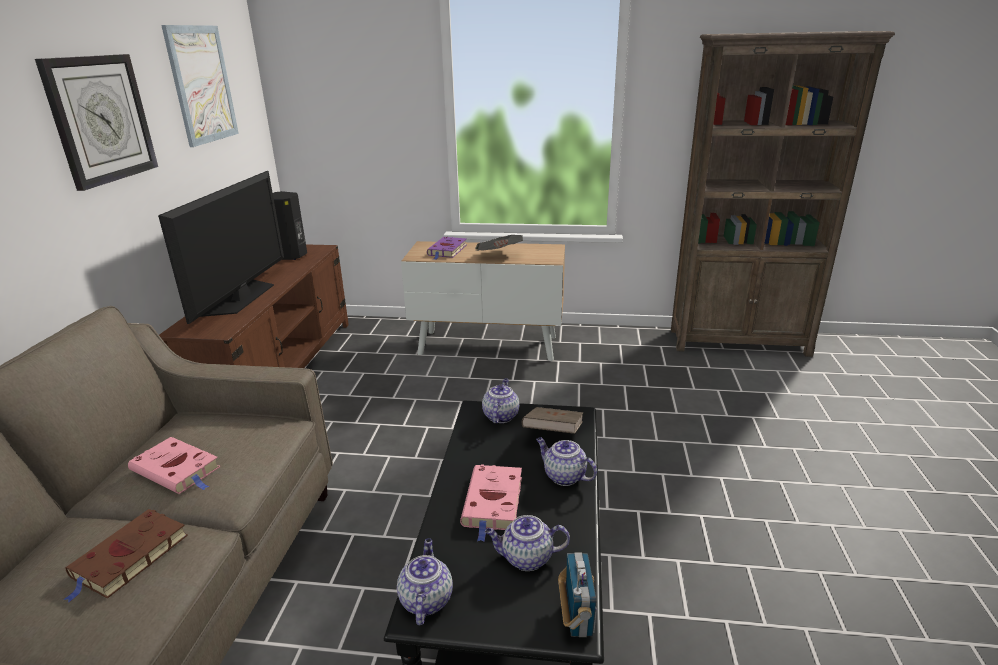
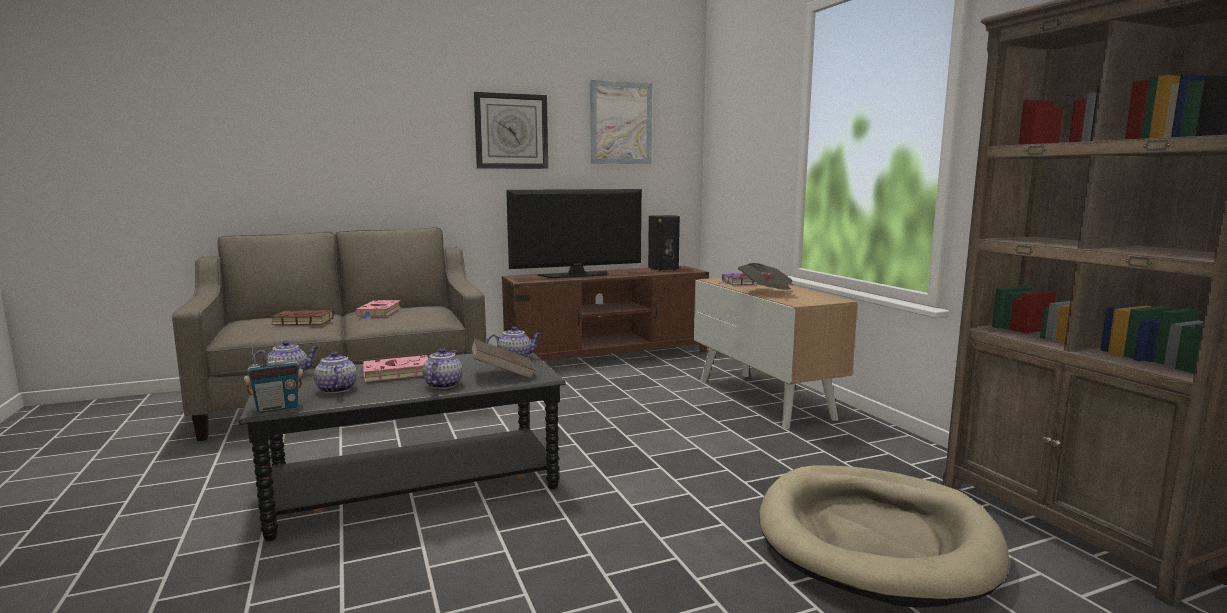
camera: 60 degrees right, 15 degrees down
none -> beige dog bed [759,465,1009,608]

